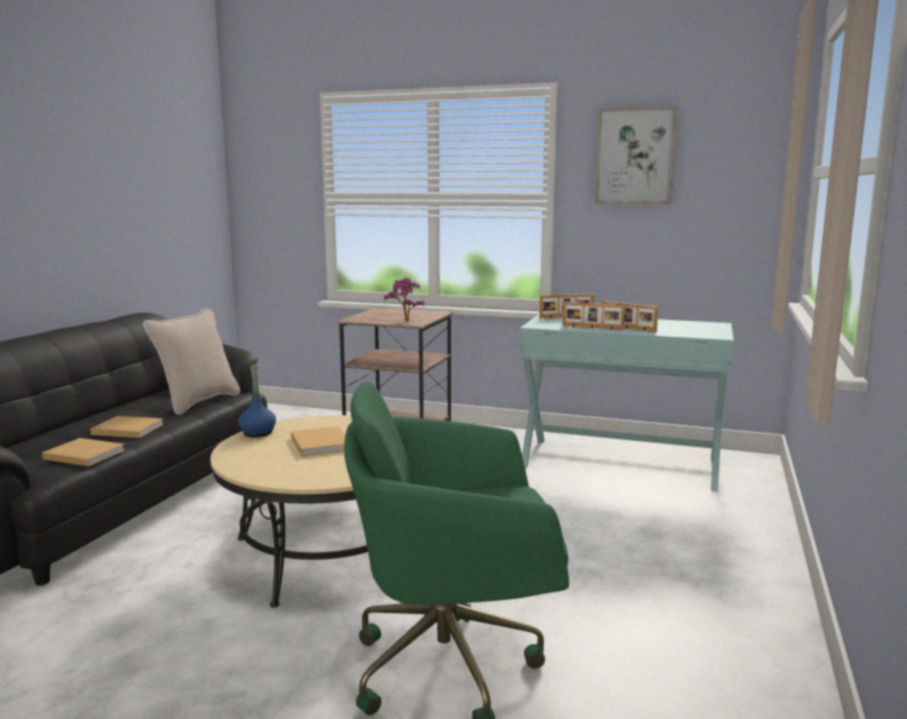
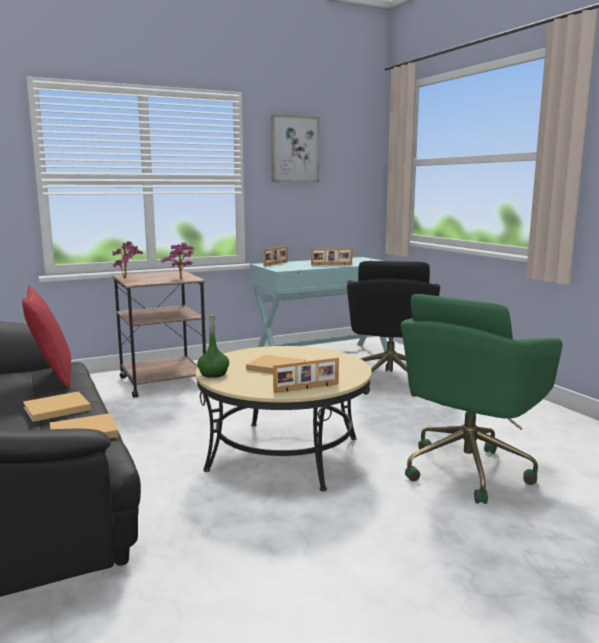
camera: 45 degrees left, 0 degrees up
beige pillow [143,308,240,415] -> red pillow [22,285,71,389]
blue bottle [238,364,276,437] -> green bottle [197,314,229,378]
picture frame [562,302,625,330] -> picture frame moved to [273,357,339,393]
none -> potted plant [112,241,143,278]
none -> black office chair [347,261,440,397]

